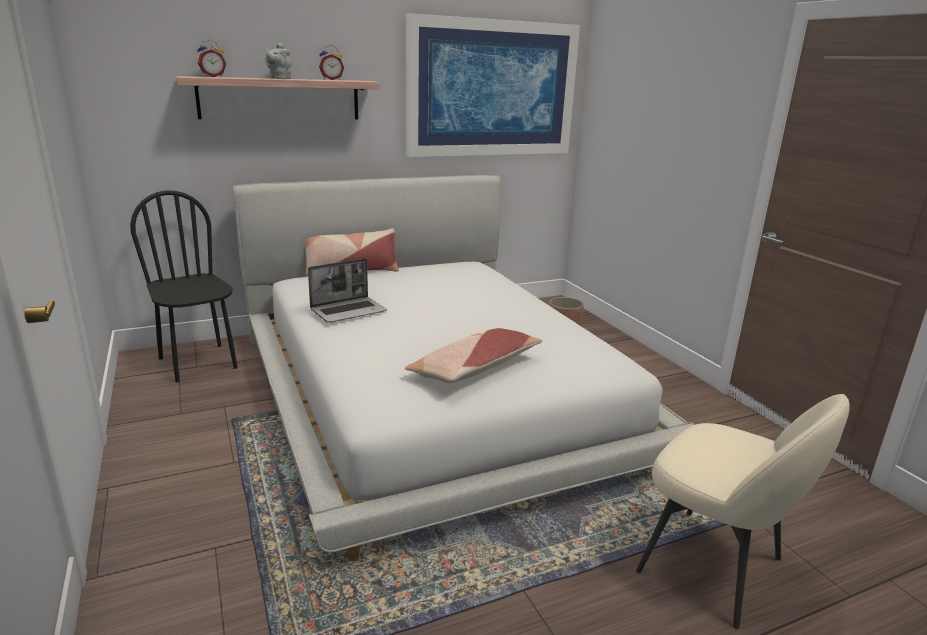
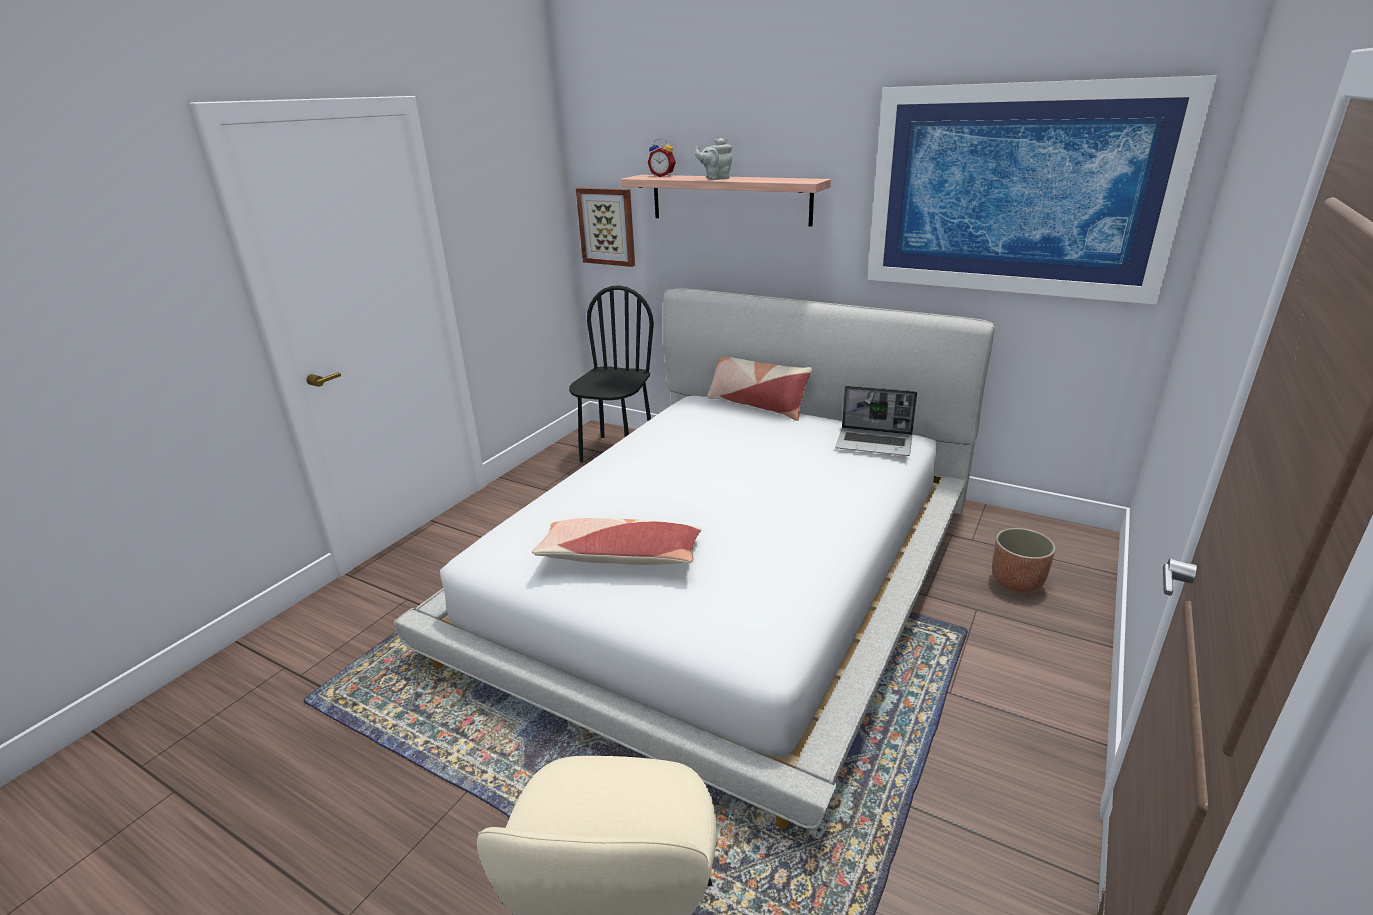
camera: 55 degrees right, 5 degrees up
laptop [308,258,387,323] -> laptop moved to [836,386,917,456]
alarm clock [319,45,344,80] -> none
none -> picture [576,188,635,267]

